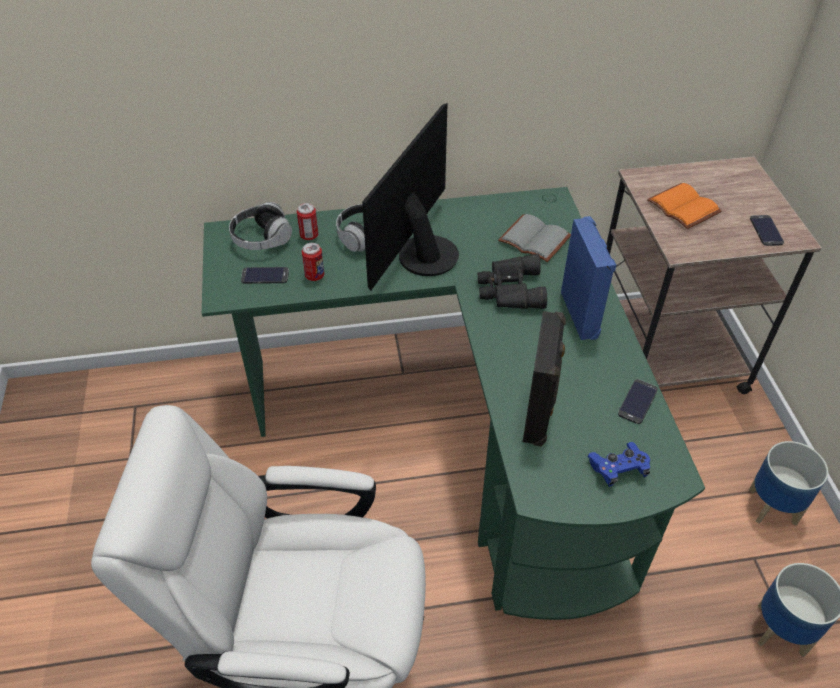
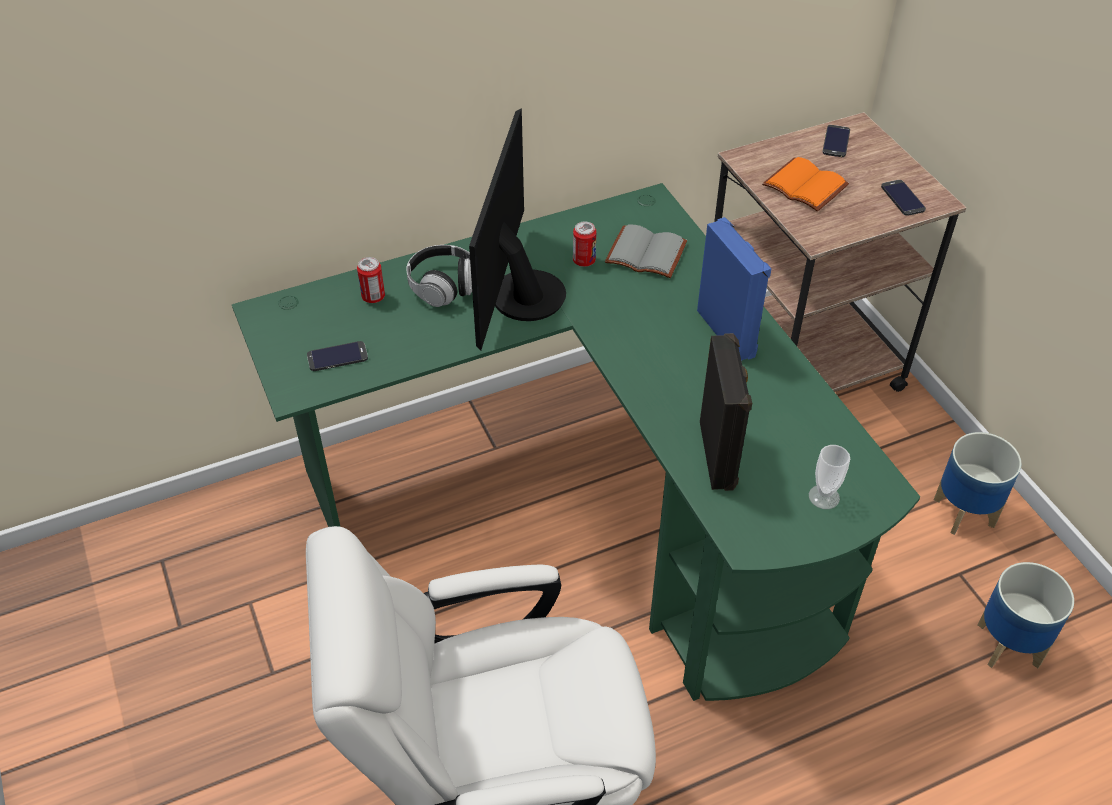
camera: 15 degrees left, 0 degrees up
headphones [229,202,292,250] -> none
can [302,243,324,281] -> can moved to [573,222,596,267]
black binoculars [478,254,547,309] -> none
blue game controller [587,442,650,487] -> cup [809,445,850,509]
phone [618,379,658,424] -> phone moved to [822,125,850,157]

